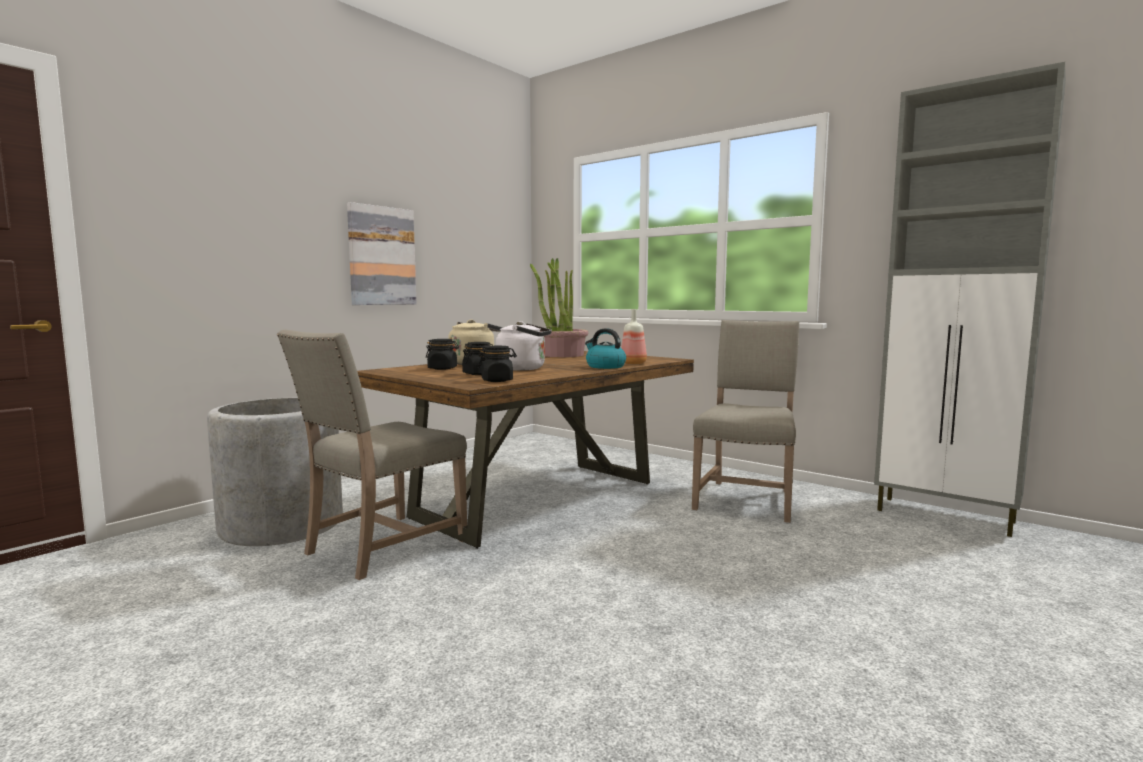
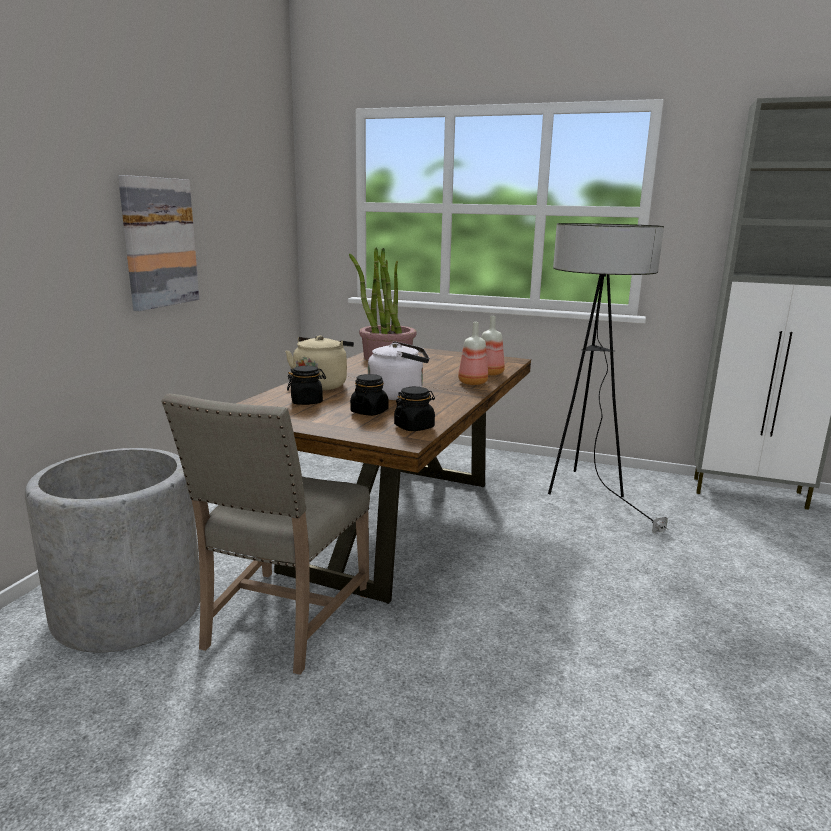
camera: 20 degrees left, 10 degrees up
kettle [585,328,626,369] -> bottle [458,322,488,385]
beige chair [692,320,799,523] -> floor lamp [548,223,669,534]

